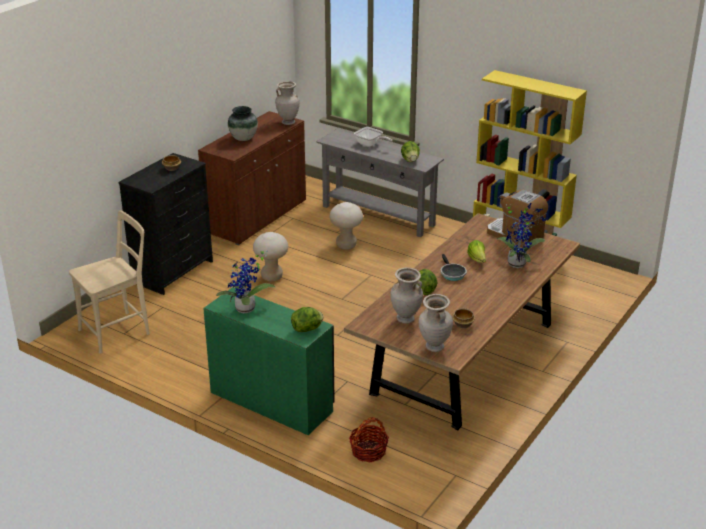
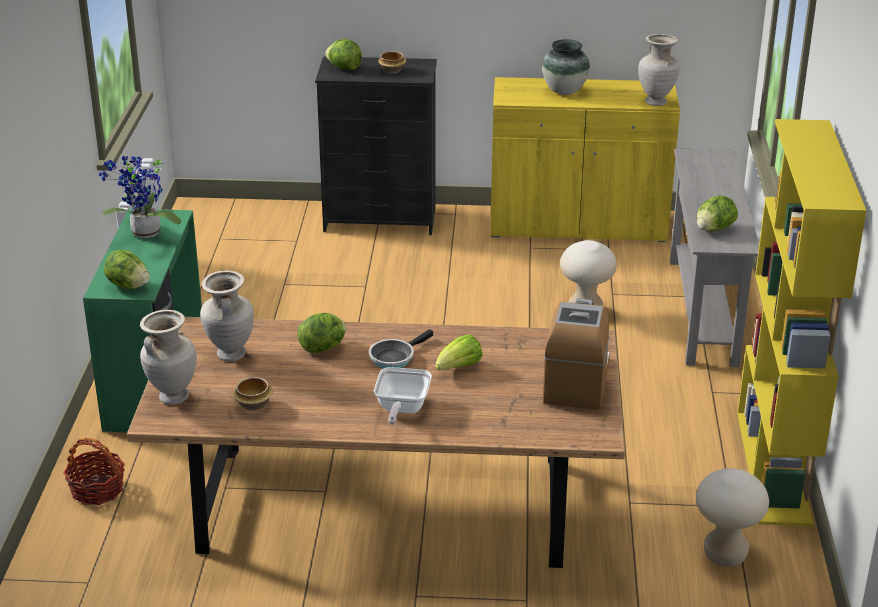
camera: 60 degrees right, 0 degrees up
beige chair [69,210,150,354] -> none
brown cabinet [198,111,306,245] -> yellow cabinet [490,77,680,242]
beige stool [253,232,288,282] -> beige stool moved to [696,468,769,567]
frying pan [354,127,393,147] -> frying pan moved to [374,367,432,425]
potted plant [497,203,546,268] -> none
none -> lettuce [325,39,362,70]

